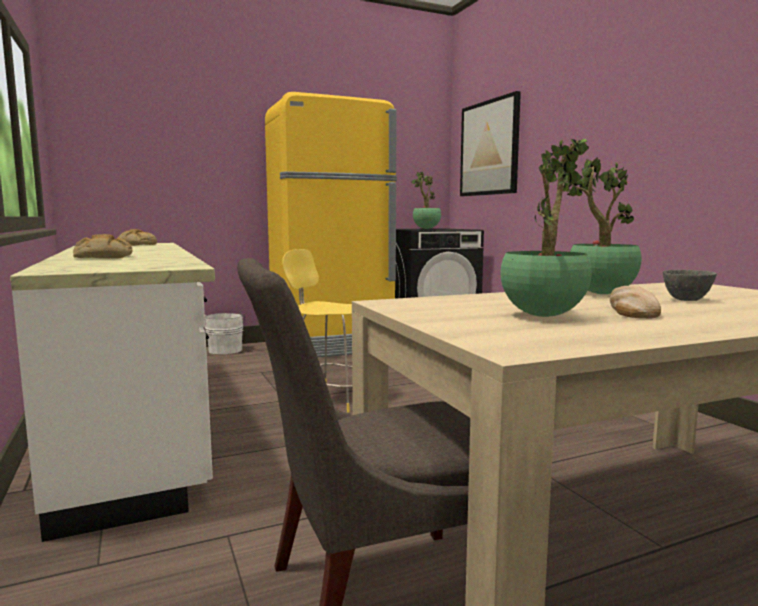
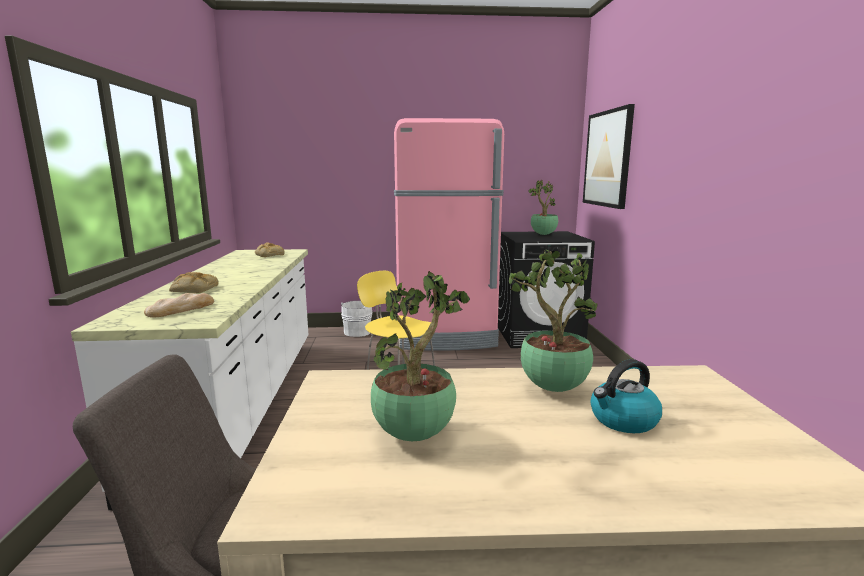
camera: 20 degrees right, 5 degrees up
yellow fridge [265,92,397,357] -> pink fridge [394,118,504,351]
bread [610,286,661,318] -> bread moved to [144,293,214,318]
grey bowl [663,270,717,301] -> kettle [590,359,662,433]

